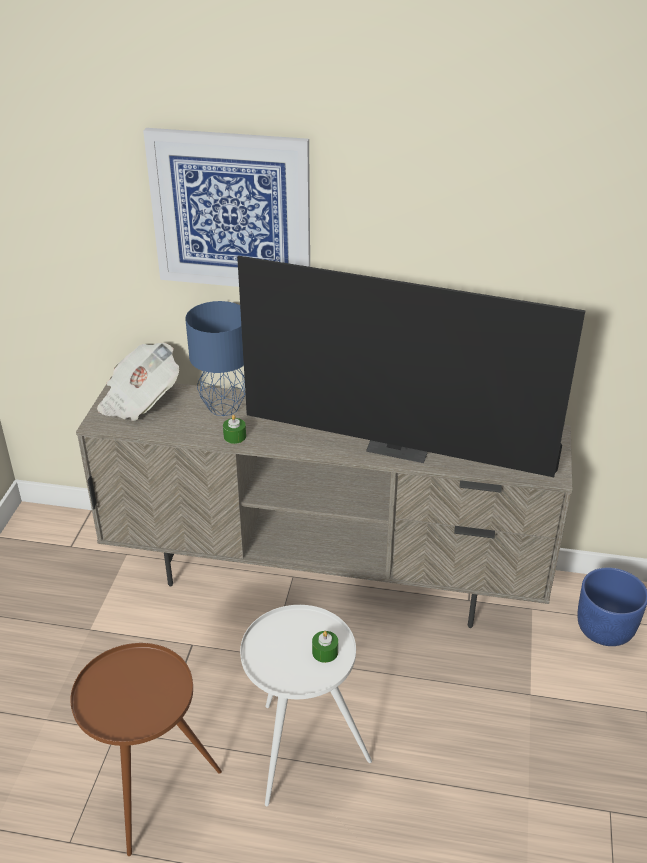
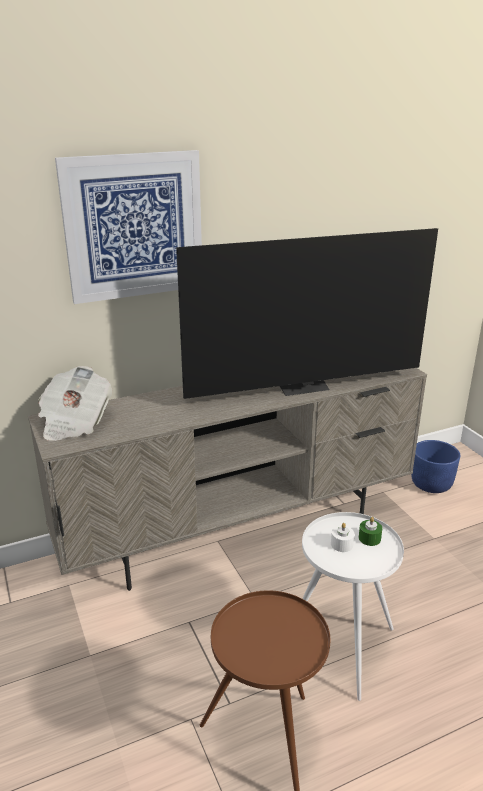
camera: 35 degrees left, 10 degrees down
blue table lamp [185,301,245,416] -> none
green candle [223,415,246,444] -> none
none -> white candle [331,523,355,552]

